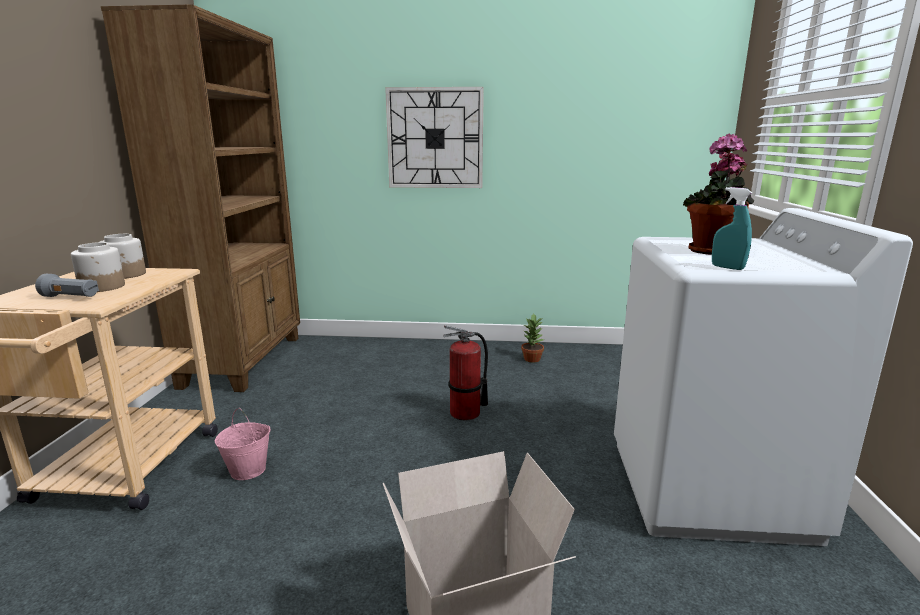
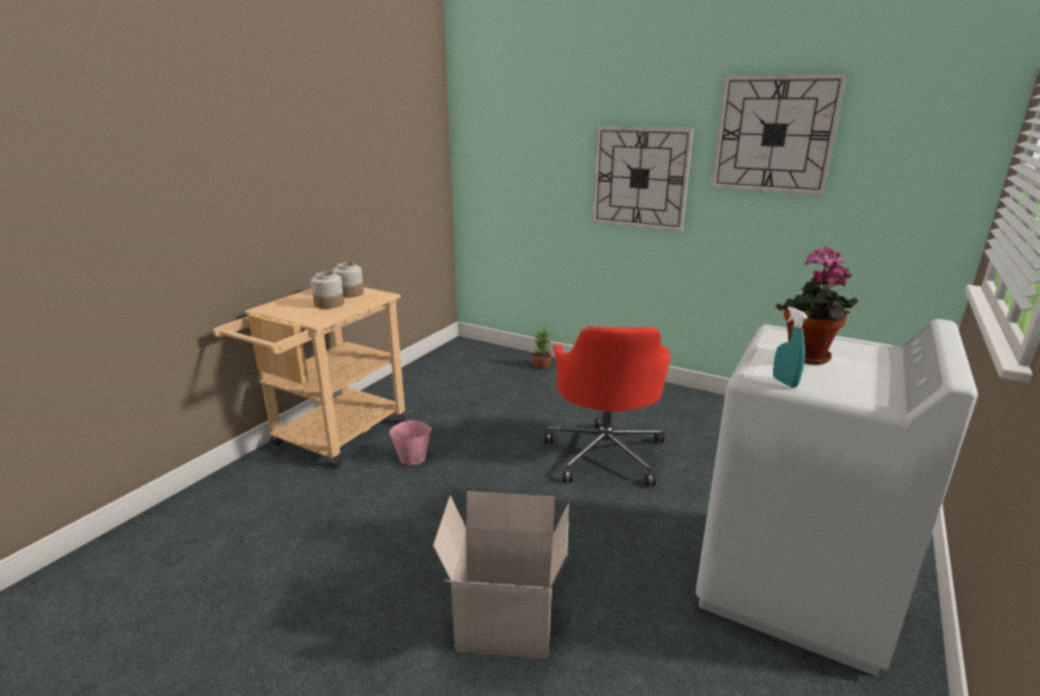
camera: 25 degrees right, 5 degrees up
grey flashlight [35,274,99,297] -> none
brown bookcase [101,4,300,392] -> none
fire extinguisher [443,325,488,420] -> red office chair [545,326,670,486]
potted plant [521,314,544,363] -> potted plant moved to [532,326,552,369]
none -> wall clock [712,74,847,195]

